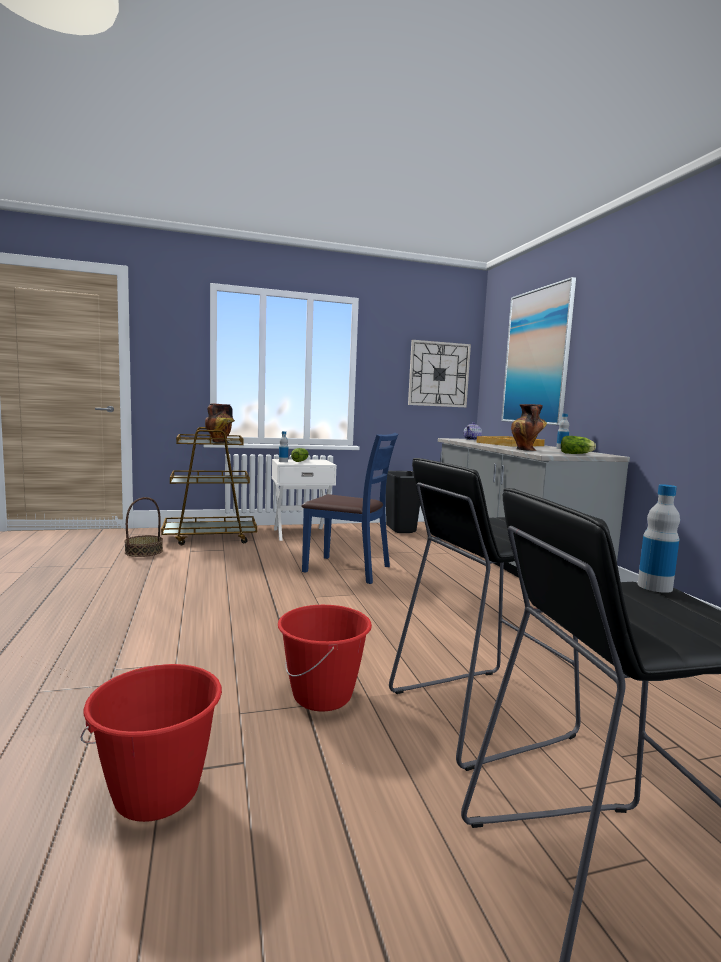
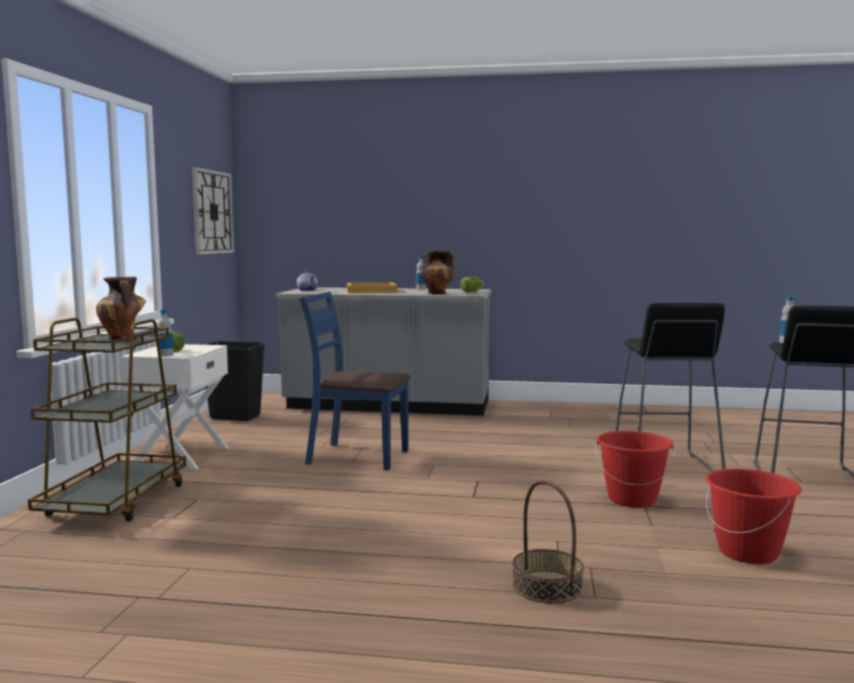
camera: 65 degrees left, 0 degrees up
basket [124,497,163,557] -> basket moved to [512,480,584,603]
blue chair [301,432,398,584] -> blue chair turned 120 degrees counterclockwise [299,292,411,470]
picture [501,277,576,425] -> none

